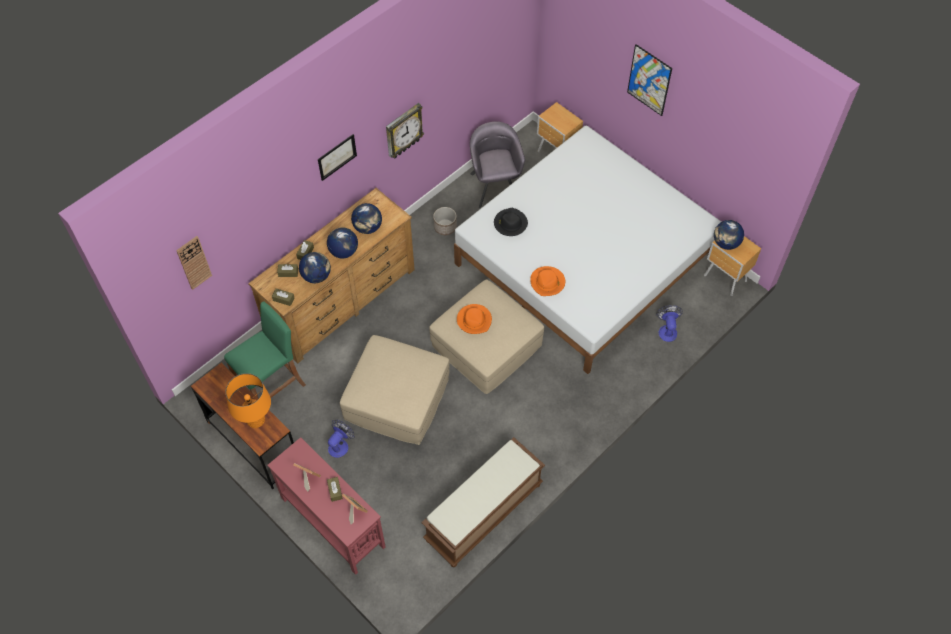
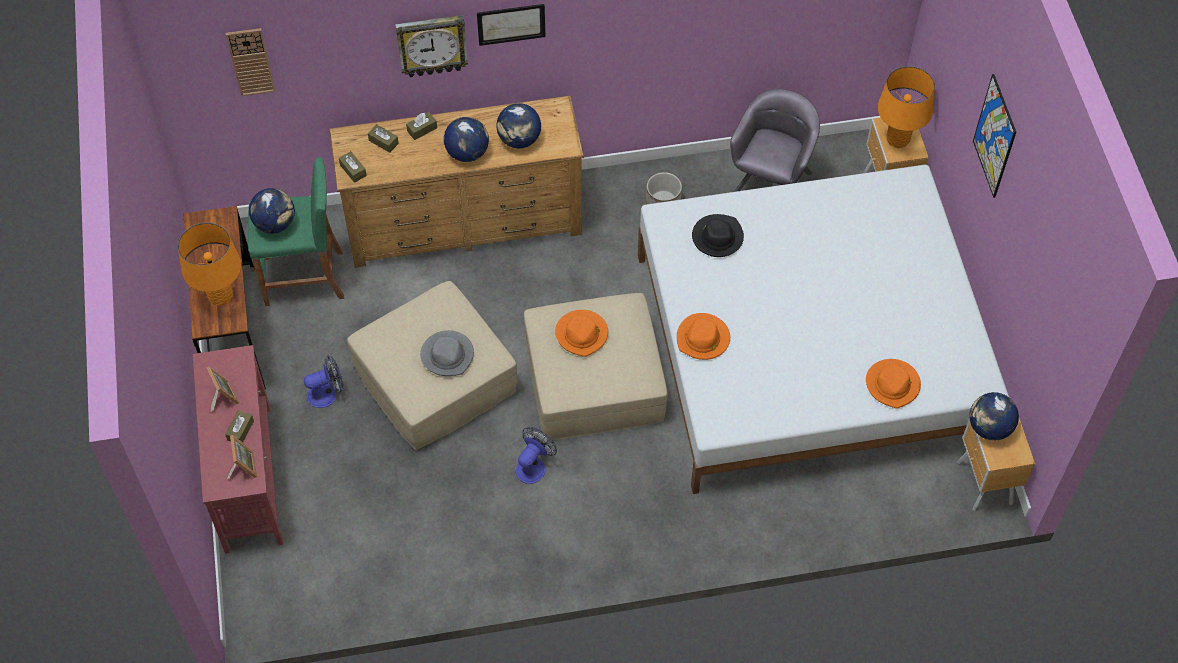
camera: 35 degrees right, 0 degrees up
globe [299,252,331,283] -> globe moved to [249,188,295,233]
wall clock [386,103,424,159] -> wall clock moved to [395,15,468,77]
brown bench [421,437,545,567] -> none
fan [656,305,683,342] -> fan moved to [516,427,557,484]
none -> grey hat [420,330,474,376]
none -> orange hat [866,359,921,408]
none -> orange table lamp [878,66,935,148]

